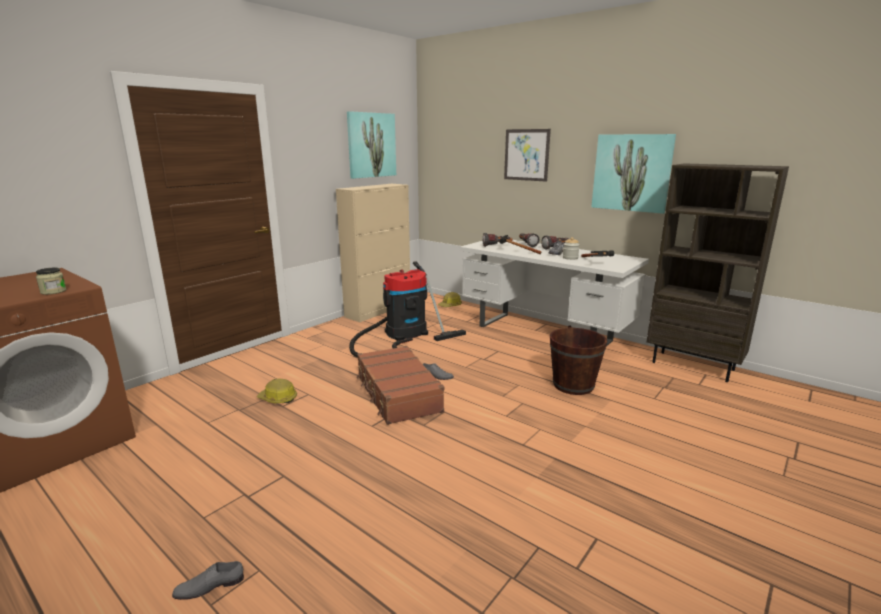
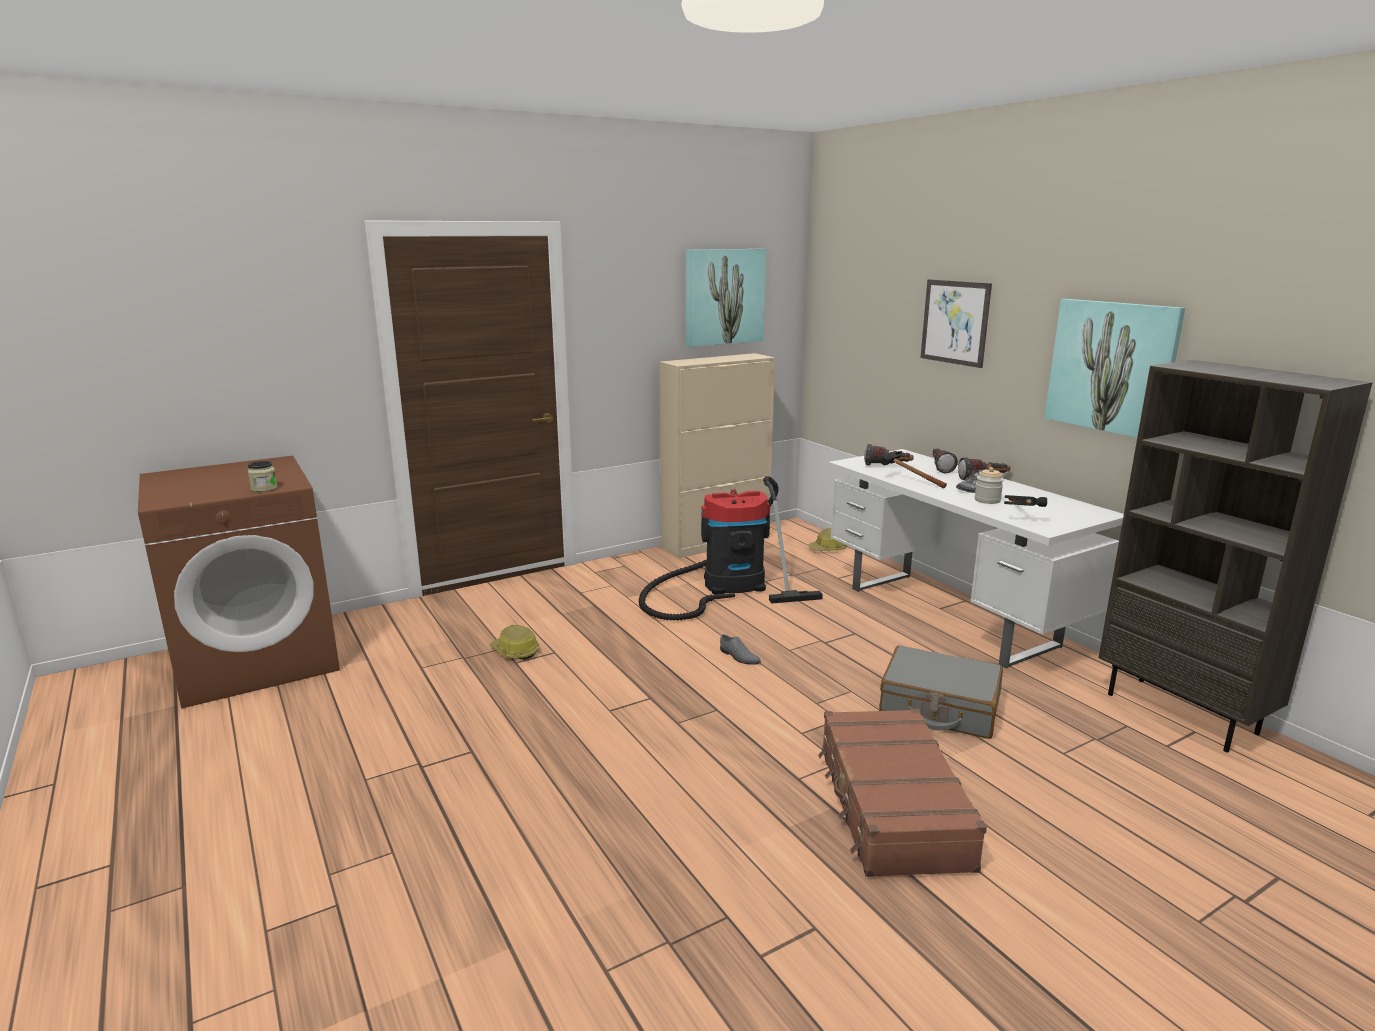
camera: 20 degrees right, 0 degrees up
grey shoe [172,561,244,600] -> none
brown suitcase [356,346,444,425] -> brown suitcase moved to [818,709,987,877]
brown bucket [550,325,607,395] -> grey suitcase [879,645,1003,739]

